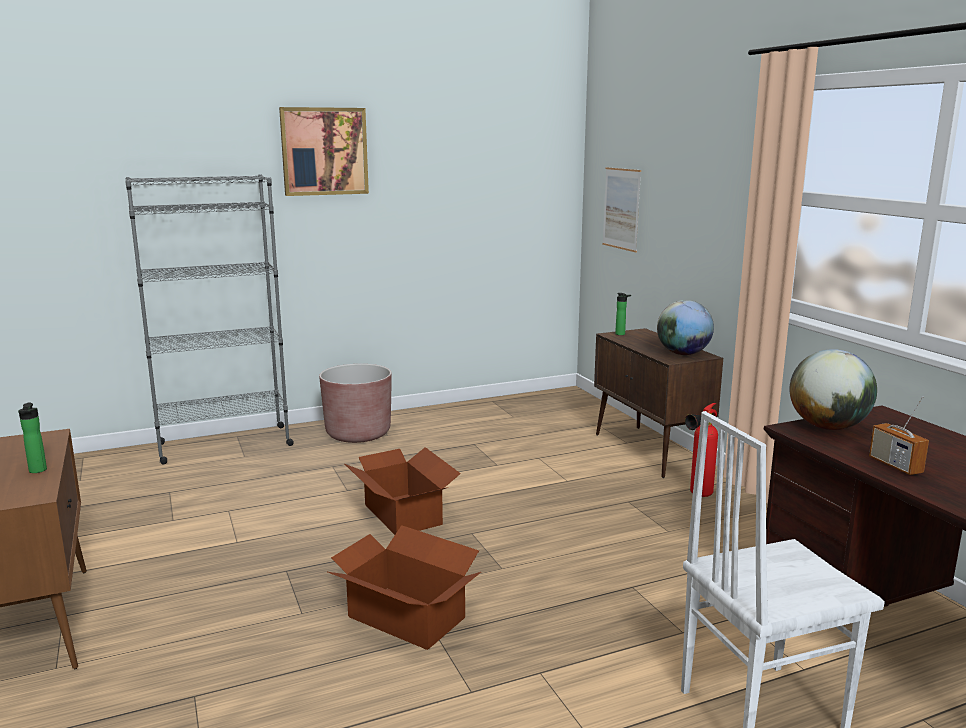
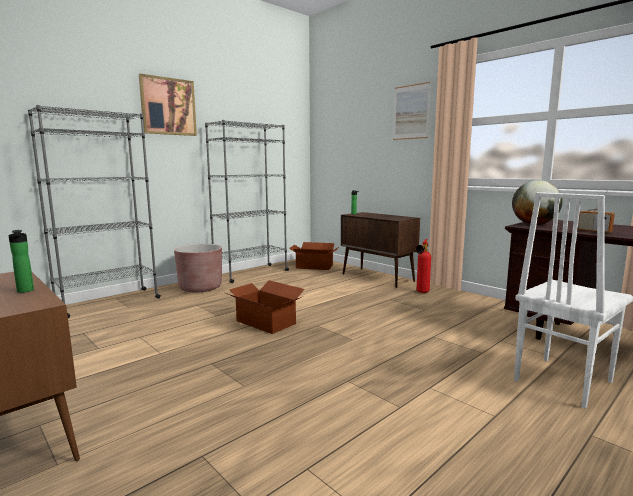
camera: 20 degrees left, 5 degrees down
cardboard box [328,525,481,650] -> cardboard box moved to [289,242,340,270]
picture [602,167,641,252] -> picture moved to [393,82,431,140]
globe [657,300,714,355] -> none
none -> grey bookcase [205,120,289,283]

